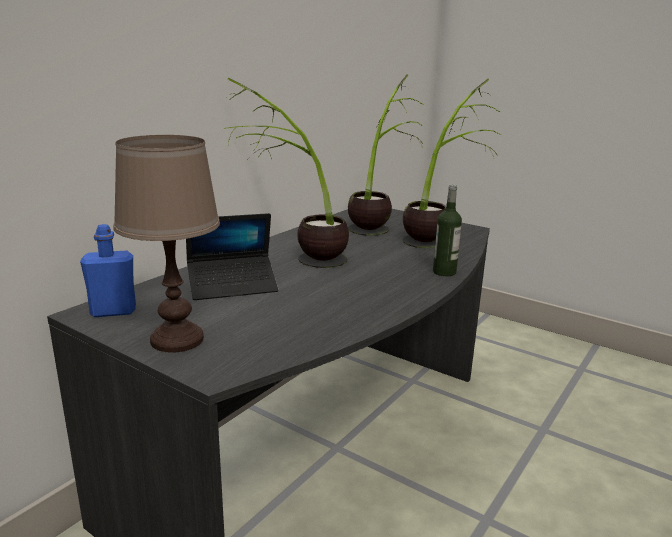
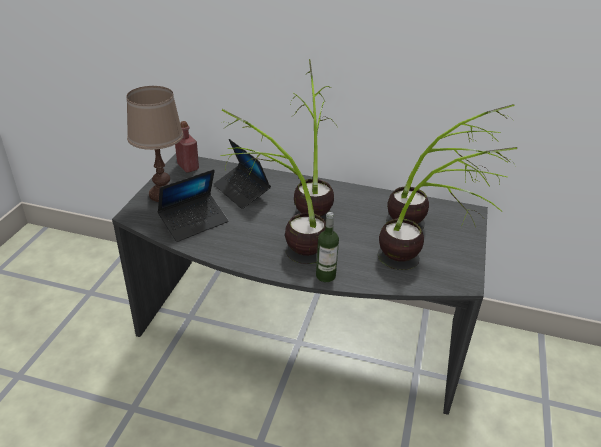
camera: 70 degrees right, 15 degrees up
blue bottle [80,224,136,317] -> red bottle [175,121,199,173]
none -> laptop [158,169,228,242]
none -> potted plant [220,109,326,264]

